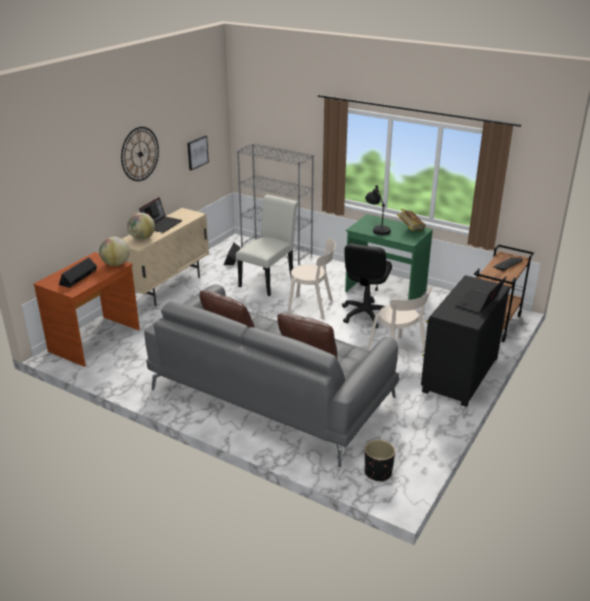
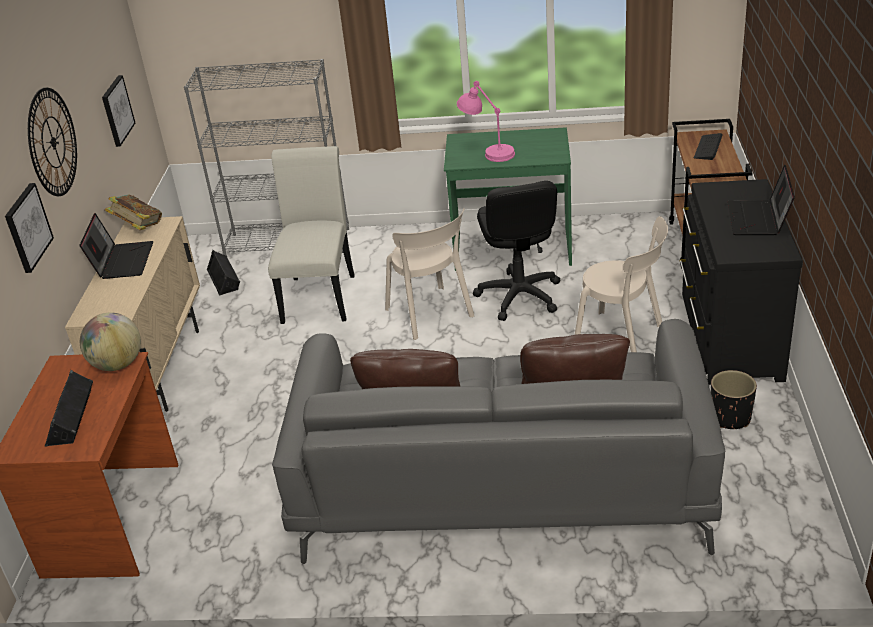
camera: 25 degrees left, 5 degrees up
globe [127,212,155,240] -> none
beige chair [287,238,336,320] -> beige chair turned 75 degrees clockwise [385,208,474,340]
black table lamp [365,185,391,235] -> pink table lamp [457,81,515,162]
black planter [365,440,395,482] -> black planter moved to [711,370,757,429]
book [397,209,426,231] -> book moved to [105,194,162,230]
none -> picture [5,183,54,273]

